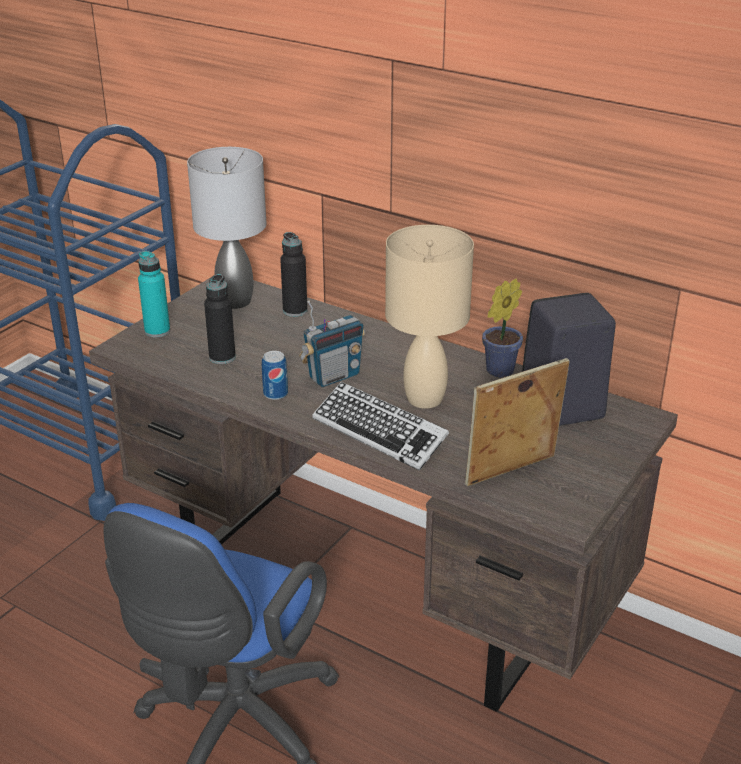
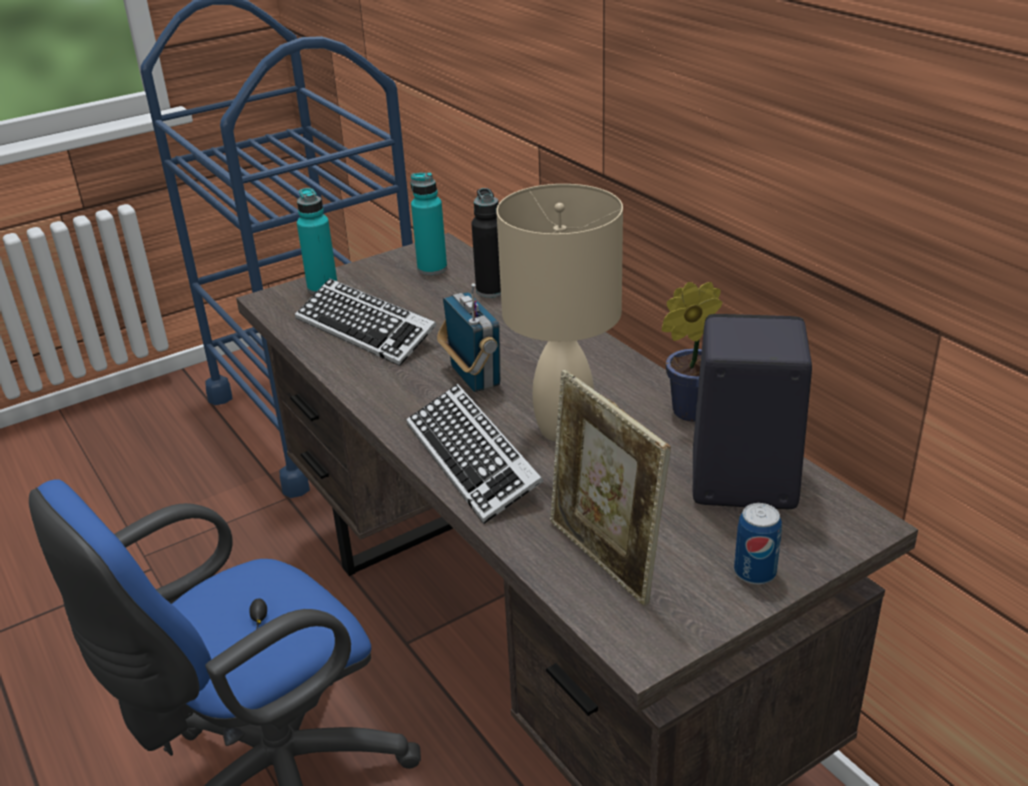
camera: 25 degrees right, 0 degrees up
grey table lamp [187,147,266,309] -> turquoise bottle [411,172,447,275]
black bottle [204,274,236,364] -> keyboard [295,279,437,366]
can [262,351,288,400] -> can moved to [734,503,782,585]
radio [299,301,365,387] -> radio turned 105 degrees counterclockwise [437,283,501,392]
picture frame [465,358,569,486] -> picture frame turned 120 degrees counterclockwise [550,370,671,606]

